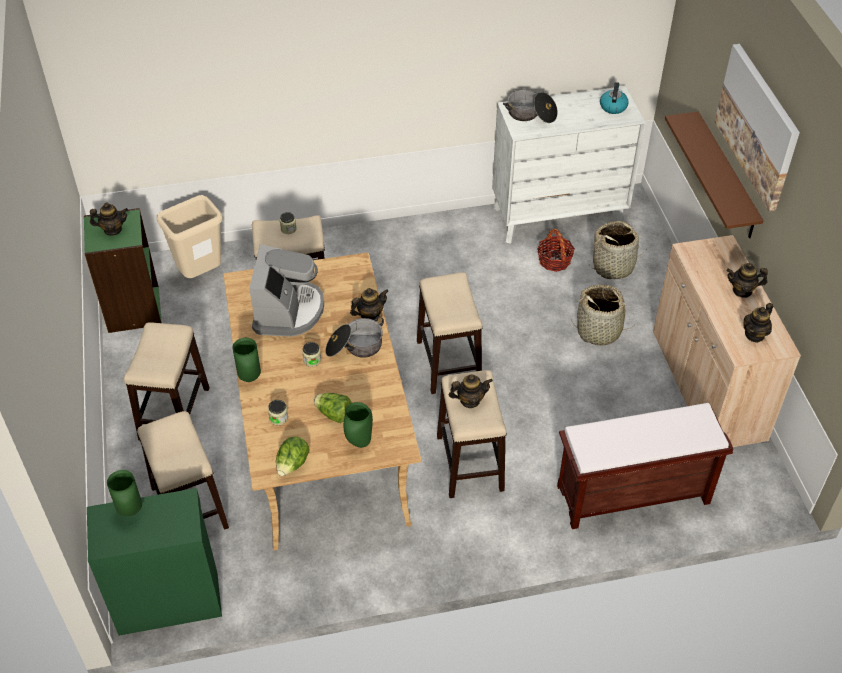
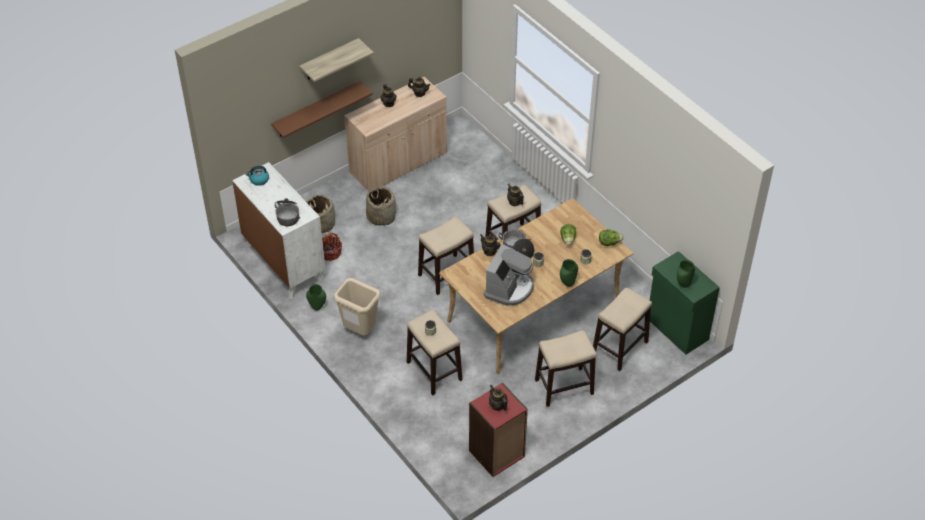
camera: 115 degrees left, 0 degrees up
green bookcase [84,208,162,333] -> red bookcase [469,383,528,477]
beige trash can [157,195,223,278] -> beige trash can moved to [334,278,380,335]
coffee machine [249,244,324,337] -> coffee machine turned 135 degrees clockwise [484,244,534,306]
green vase [344,402,373,448] -> green vase moved to [306,284,326,311]
brown bench [557,403,734,529] -> none
picture [715,44,800,211] -> shelf [299,38,374,82]

